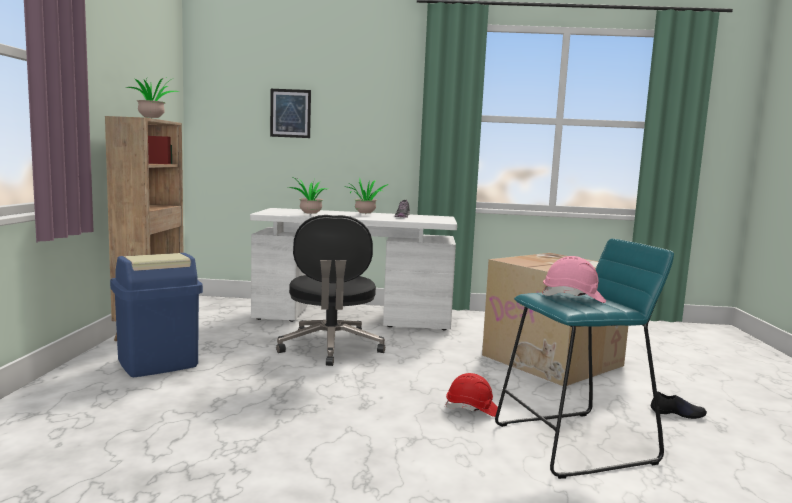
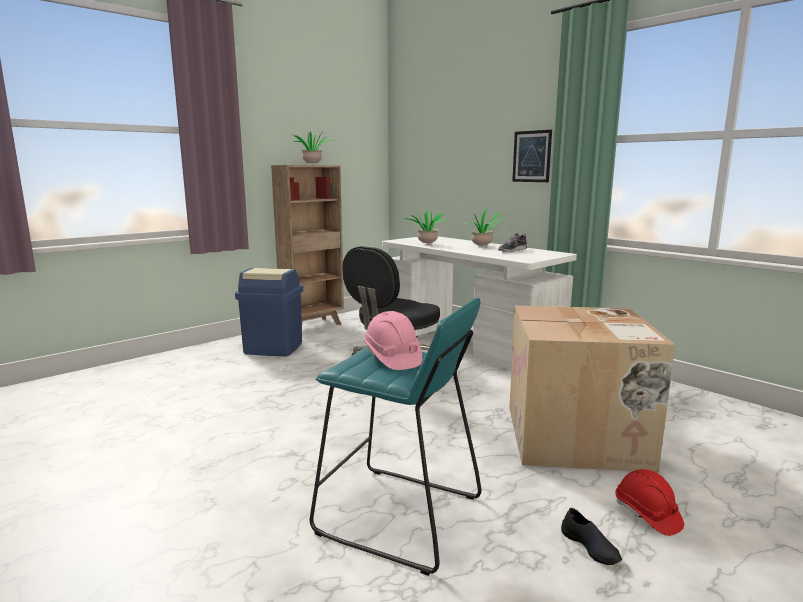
camera: 45 degrees right, 5 degrees up
picture [270,89,311,138] -> picture moved to [512,130,552,182]
red hard hat [445,373,498,417] -> red hard hat moved to [615,469,684,536]

